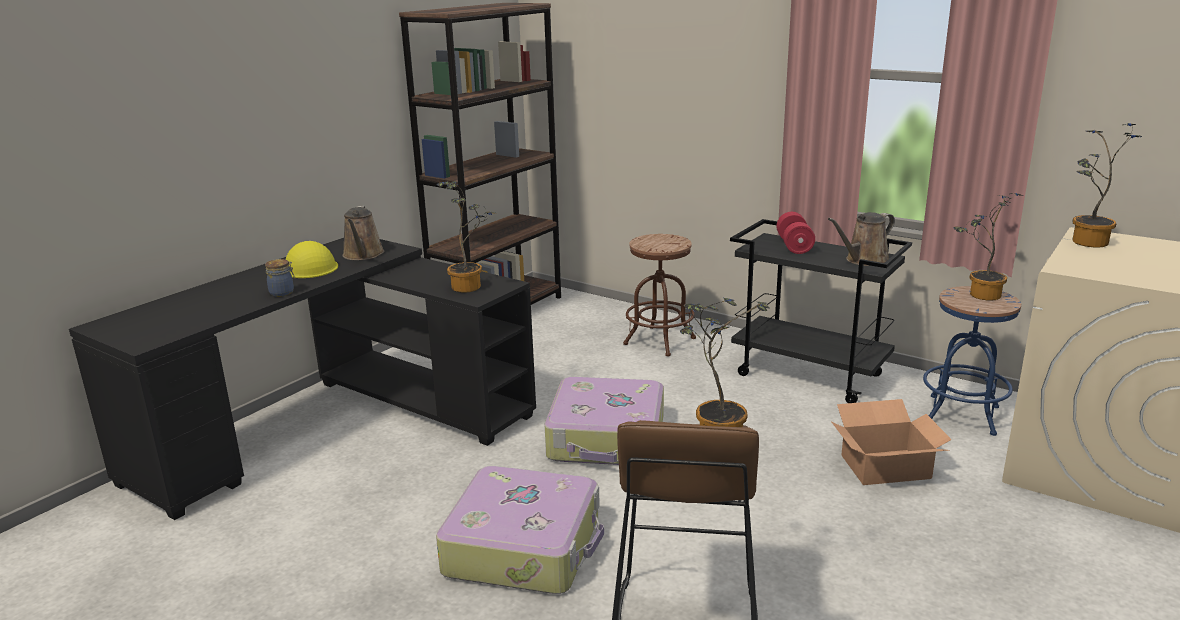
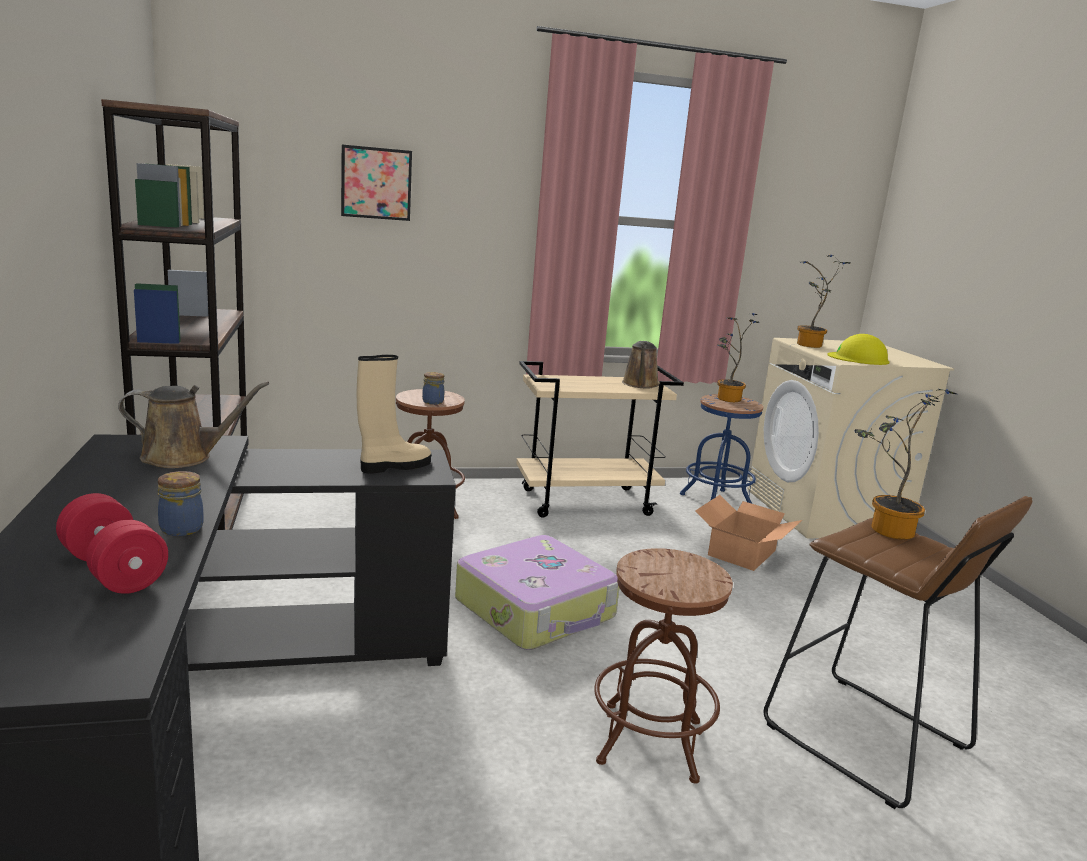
camera: 50 degrees left, 5 degrees down
yellow hard hat [285,241,338,278] -> yellow hard hat moved to [827,334,890,365]
brown watering can [343,206,385,260] -> brown watering can turned 45 degrees counterclockwise [118,381,269,468]
suitcase [436,466,604,594] -> brown stool [594,548,733,784]
potted plant [437,181,495,293] -> beige boot [357,355,431,473]
black cart [730,219,912,403] -> beige cart [516,361,684,517]
red dumbbell [776,212,815,254] -> red dumbbell moved to [56,493,168,594]
none -> picture [341,145,412,221]
none -> jar [422,372,444,405]

